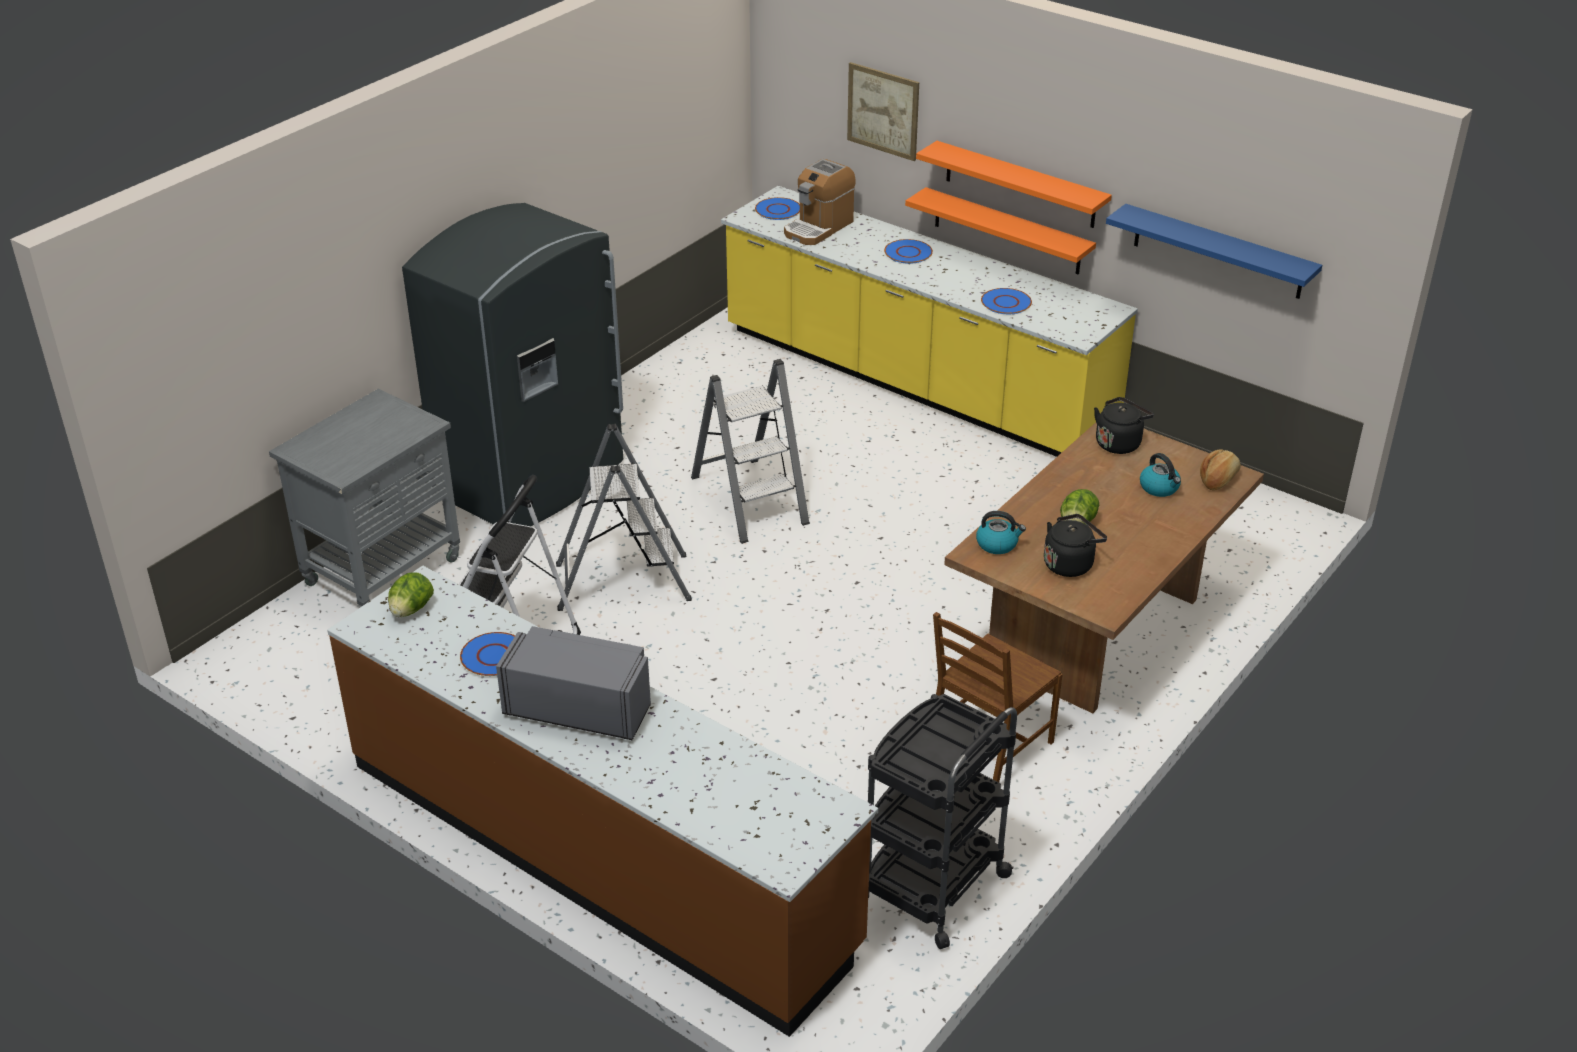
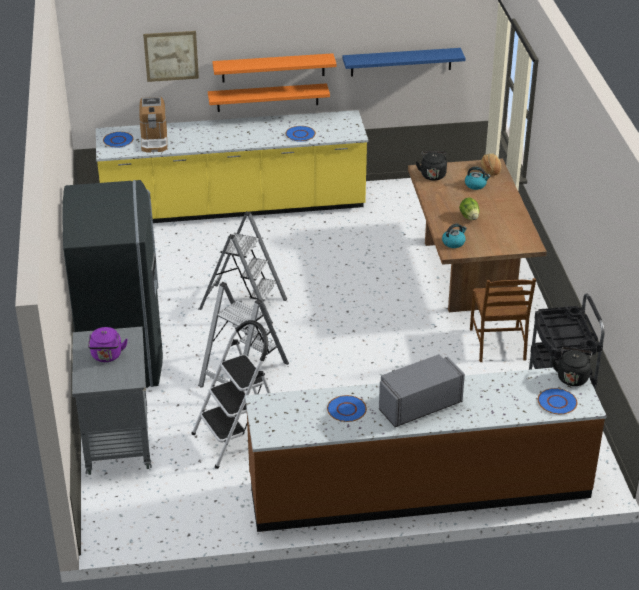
camera: 45 degrees left, 0 degrees up
lettuce [388,572,434,617] -> none
blue plate [884,239,933,264] -> blue plate moved to [538,388,577,415]
black kettle [1044,514,1107,577] -> black kettle moved to [552,347,592,386]
none -> purple kettle [88,327,128,362]

